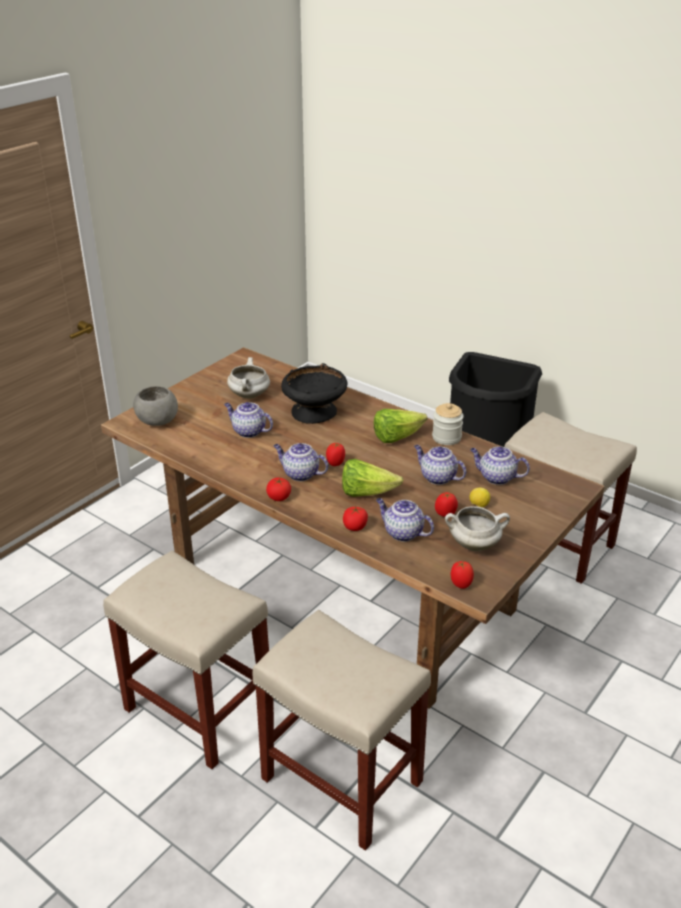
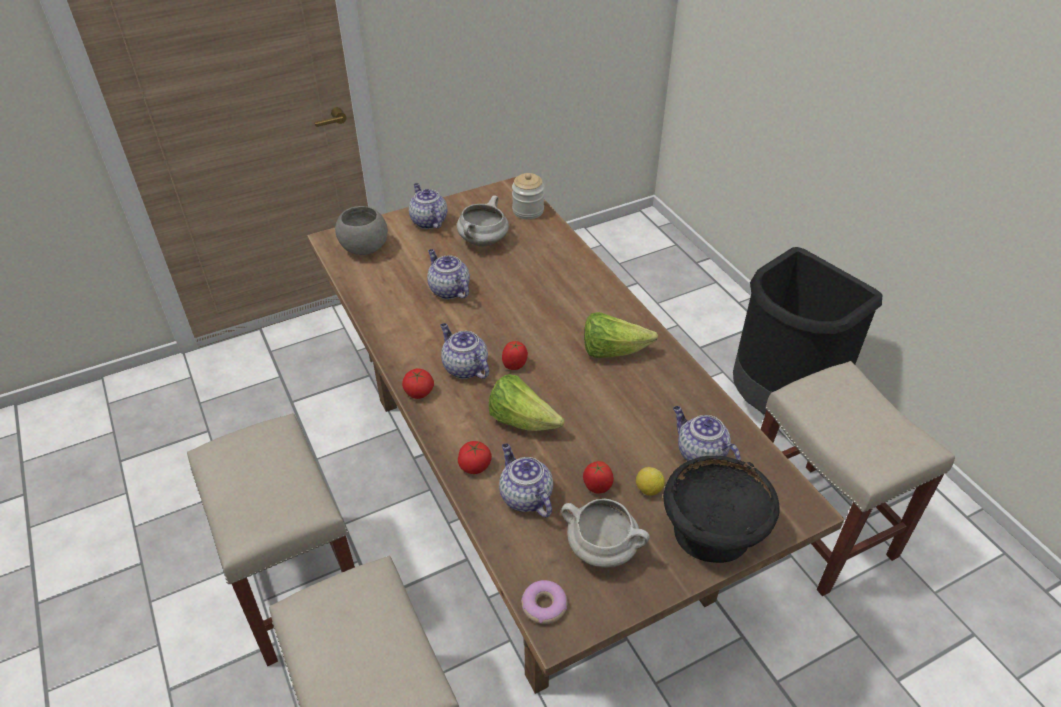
camera: 25 degrees right, 10 degrees up
black bowl [281,363,347,424] -> black bowl moved to [663,456,780,563]
teapot [414,445,466,485] -> teapot moved to [409,183,447,229]
jar [432,403,464,445] -> jar moved to [512,173,544,219]
tomato [451,561,474,589] -> donut [521,580,567,624]

